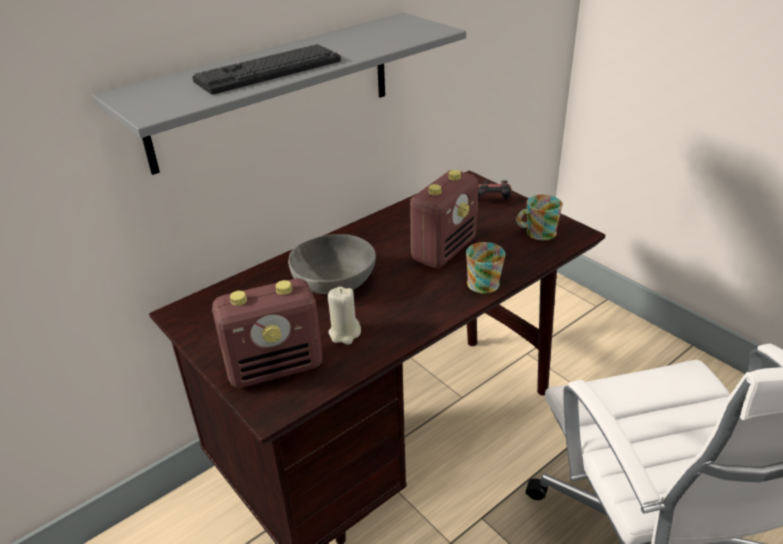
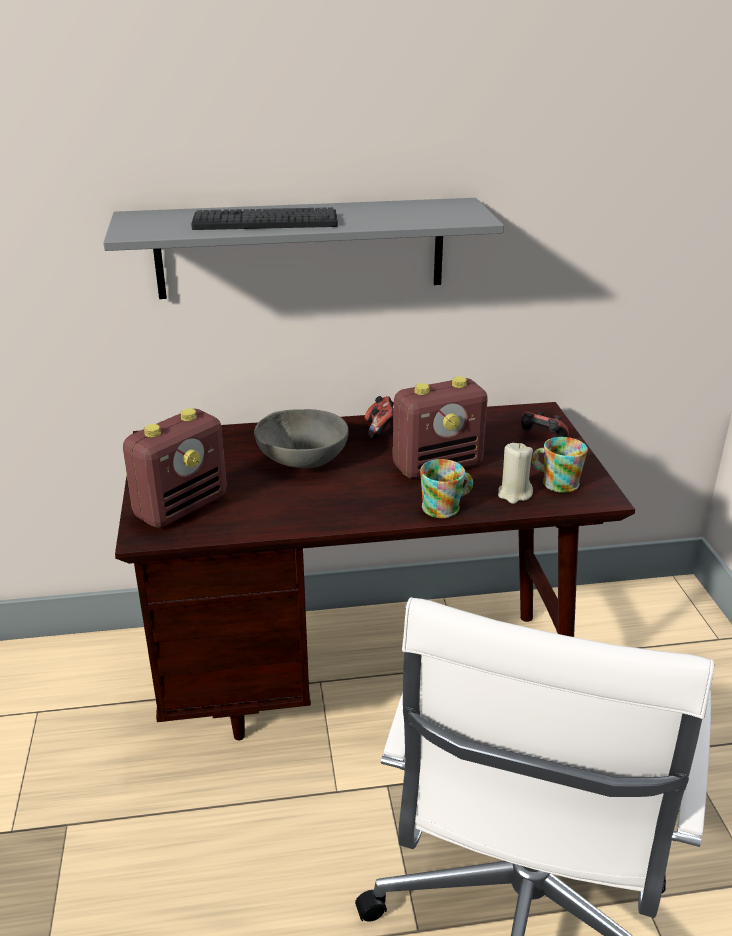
camera: 30 degrees right, 5 degrees down
radio [212,279,322,388] -> radio turned 60 degrees counterclockwise [123,409,227,528]
beige candle [328,287,361,345] -> beige candle moved to [498,443,533,504]
none -> game controller [365,396,394,439]

